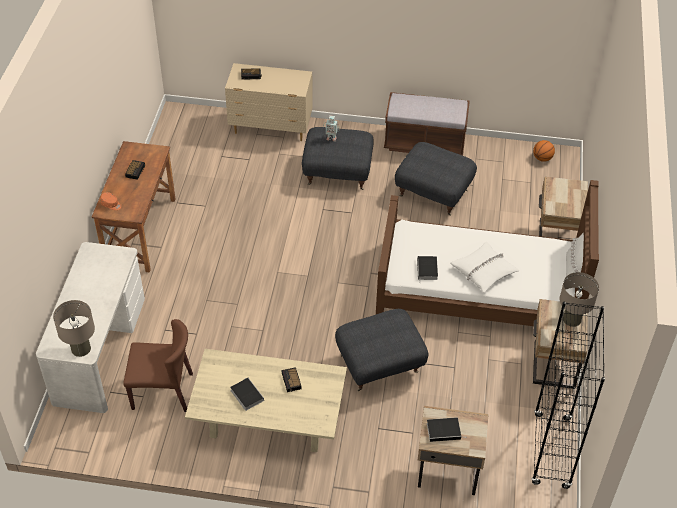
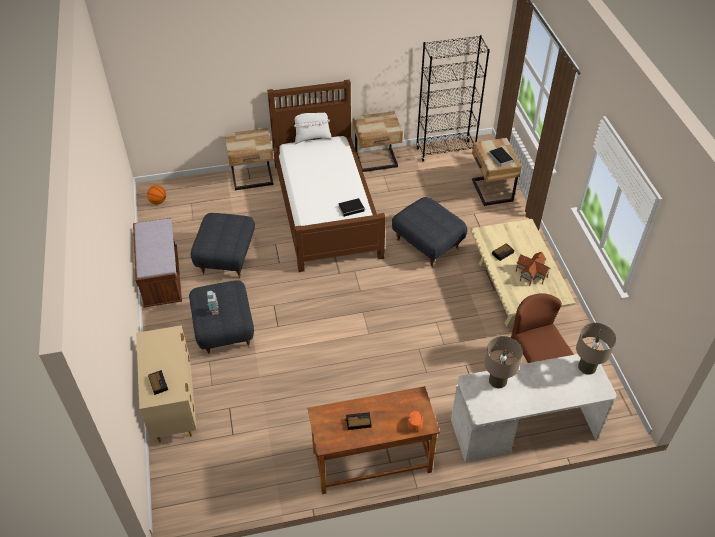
camera: 110 degrees left, 0 degrees up
book [230,377,264,411] -> toy house [516,252,551,286]
white pillow [450,242,519,292] -> none
beige table lamp [560,272,599,327] -> beige table lamp moved to [484,336,523,388]

